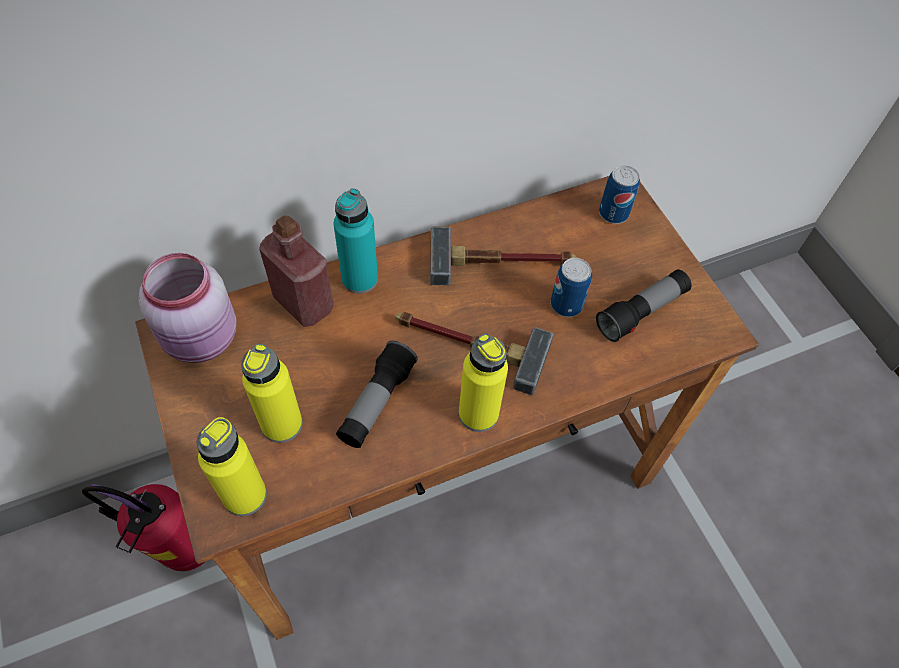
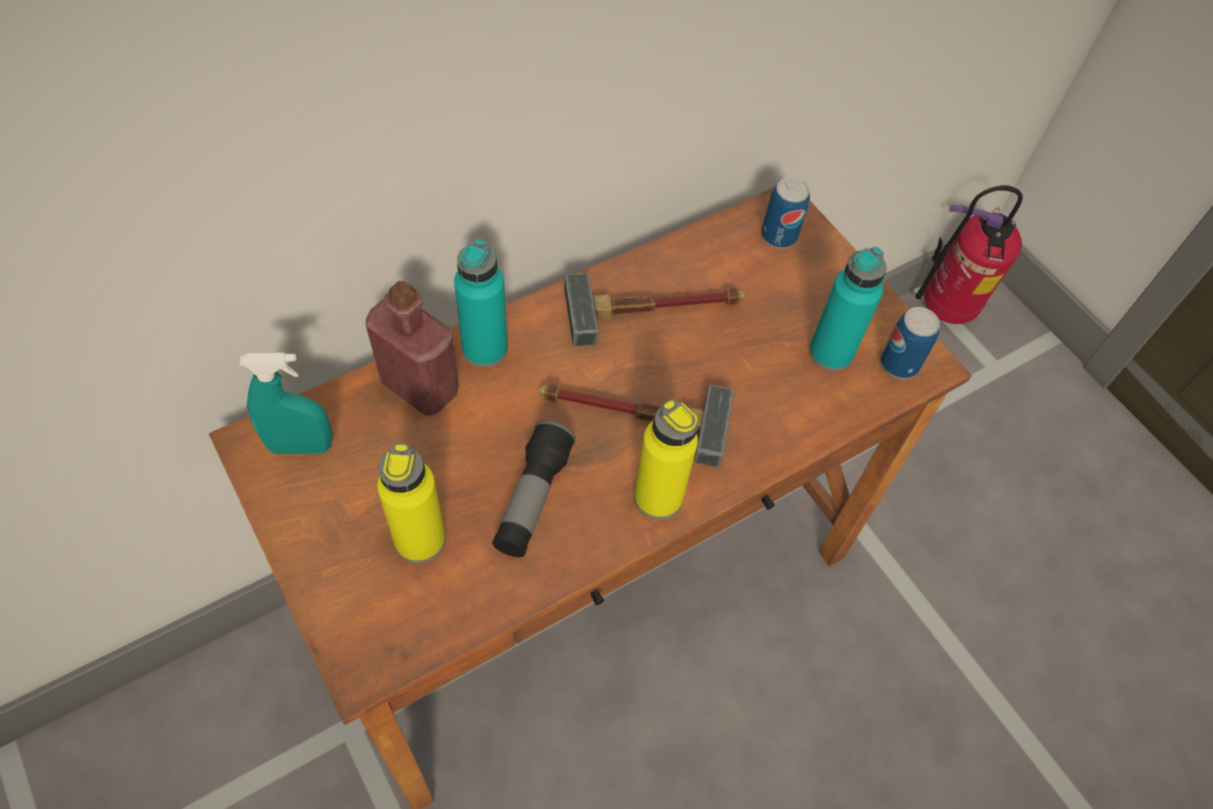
camera: 10 degrees left, 0 degrees up
fire extinguisher [82,483,206,571] -> fire extinguisher moved to [915,185,1023,324]
pink jar [139,253,236,363] -> turquoise spray bottle [239,353,333,454]
yellow bottle [197,417,267,516] -> none
can [550,258,592,317] -> can moved to [881,307,940,379]
flashlight [596,269,692,342] -> turquoise bottle [809,247,887,371]

